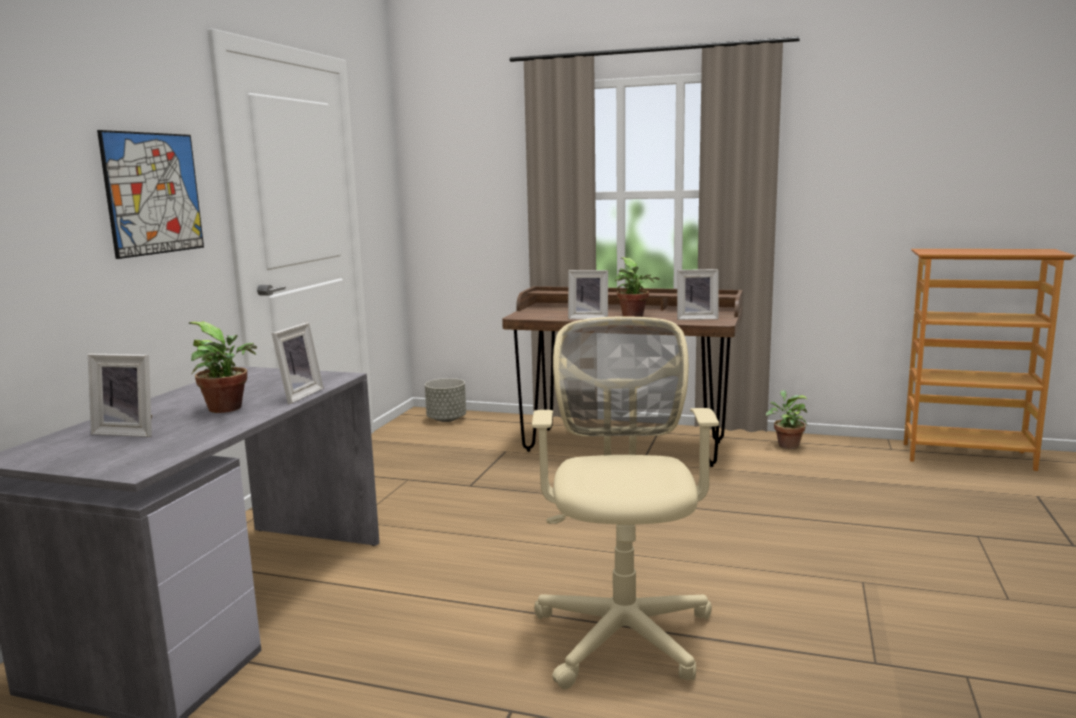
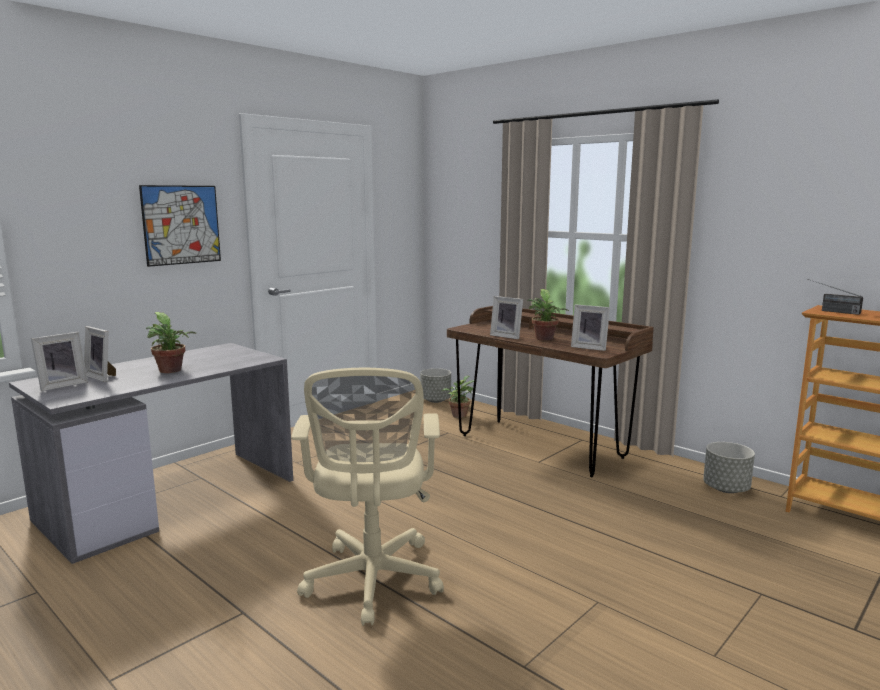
camera: 25 degrees right, 0 degrees up
picture frame [271,322,324,404] -> picture frame moved to [31,332,88,391]
beige office chair [532,316,719,690] -> beige office chair turned 150 degrees clockwise [291,368,444,625]
potted plant [766,390,808,449] -> potted plant moved to [441,376,474,418]
none -> grey planter [703,442,755,493]
none -> radio [808,279,863,315]

